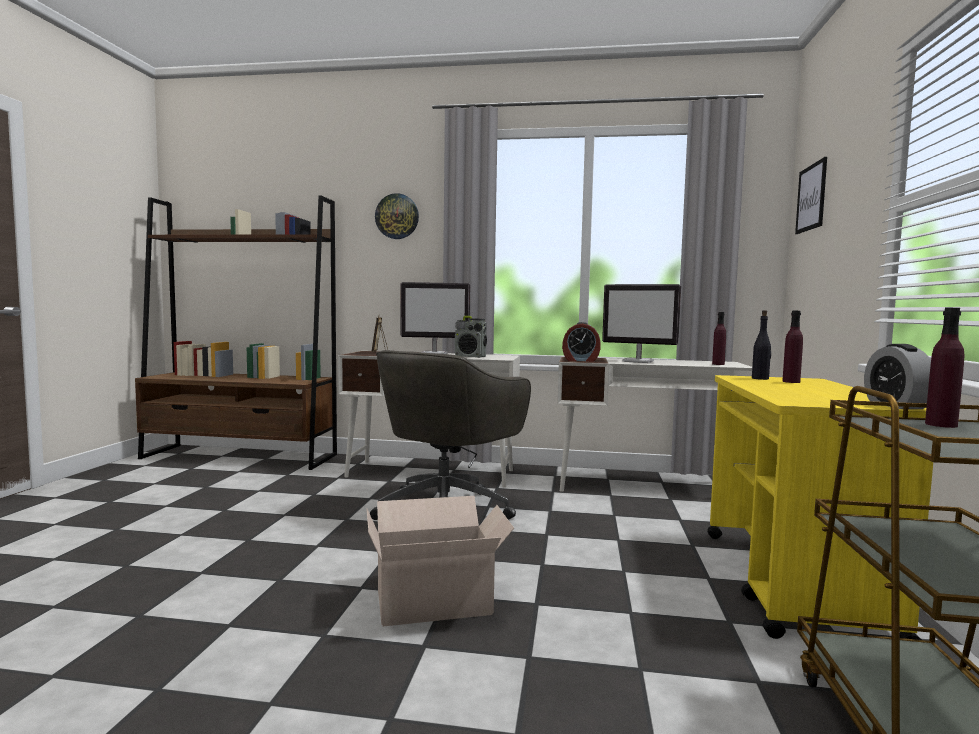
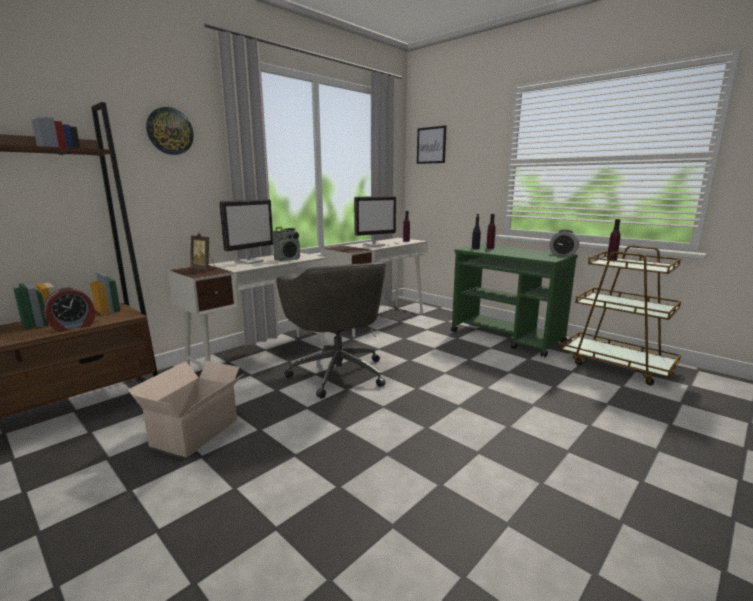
camera: 55 degrees left, 10 degrees up
cardboard box [367,496,514,626] -> cardboard box moved to [128,361,245,458]
alarm clock [562,322,601,362] -> alarm clock moved to [44,287,95,332]
yellow cart [707,375,933,640] -> green cart [451,244,578,358]

